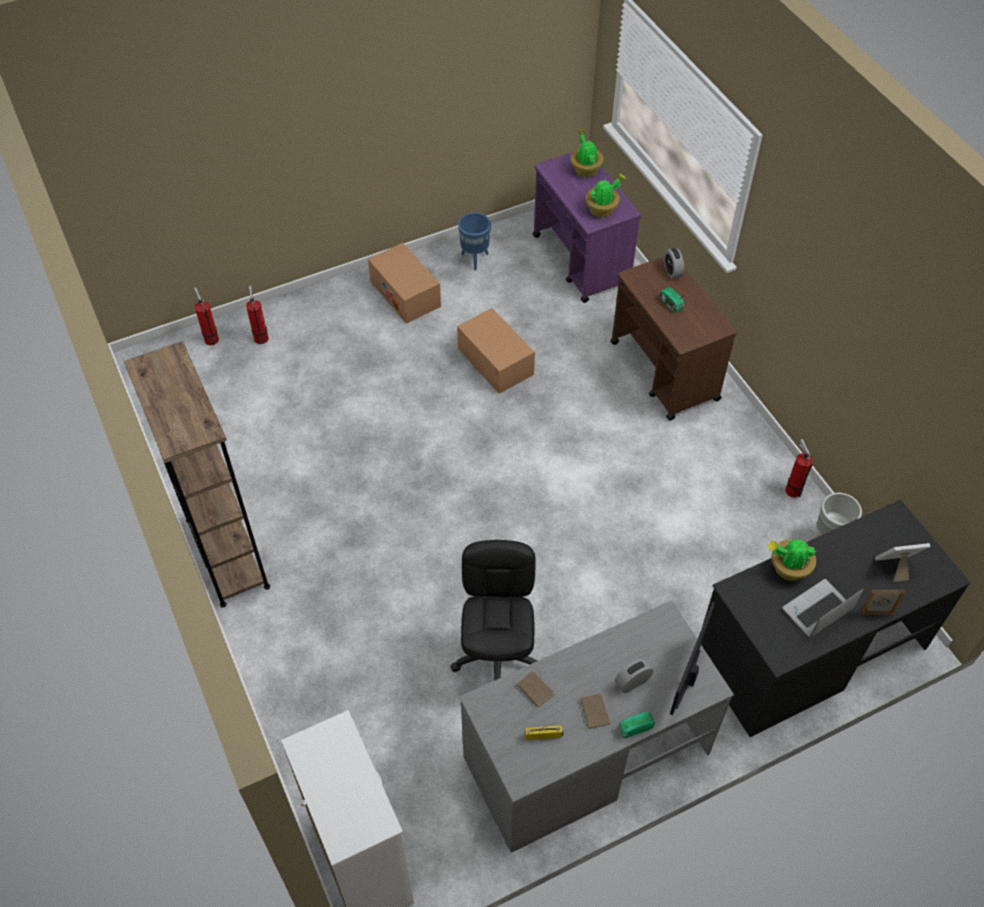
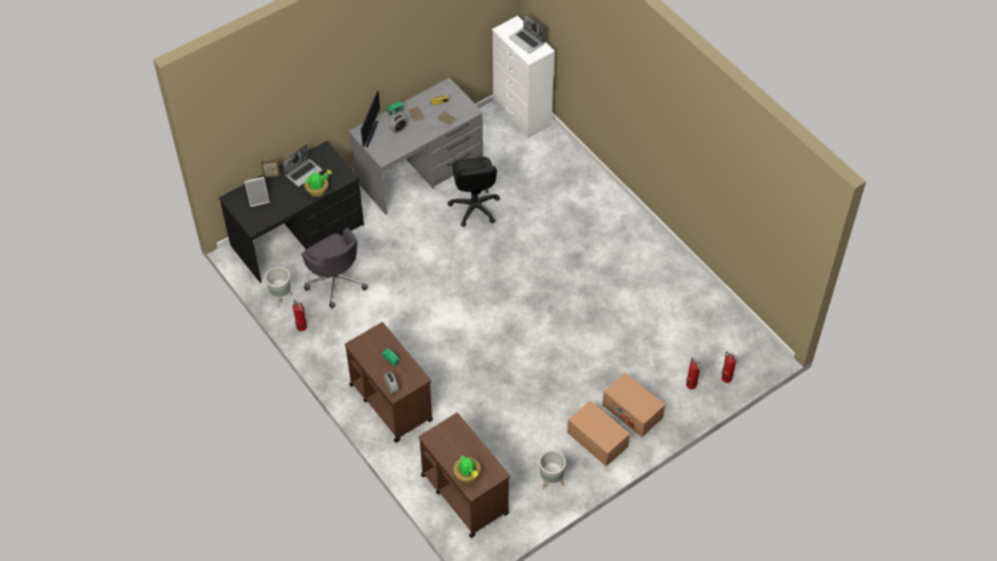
camera: 170 degrees right, 0 degrees up
brown bookcase [124,341,270,608] -> none
cardboard box [457,308,535,394] -> cardboard box moved to [602,373,665,437]
blue planter [458,213,491,271] -> grey planter [539,451,566,489]
purple cart [533,152,641,303] -> brown cart [419,413,510,538]
potted plant [585,174,626,217] -> none
none -> grey office chair [301,228,368,308]
none -> laptop [509,13,545,53]

